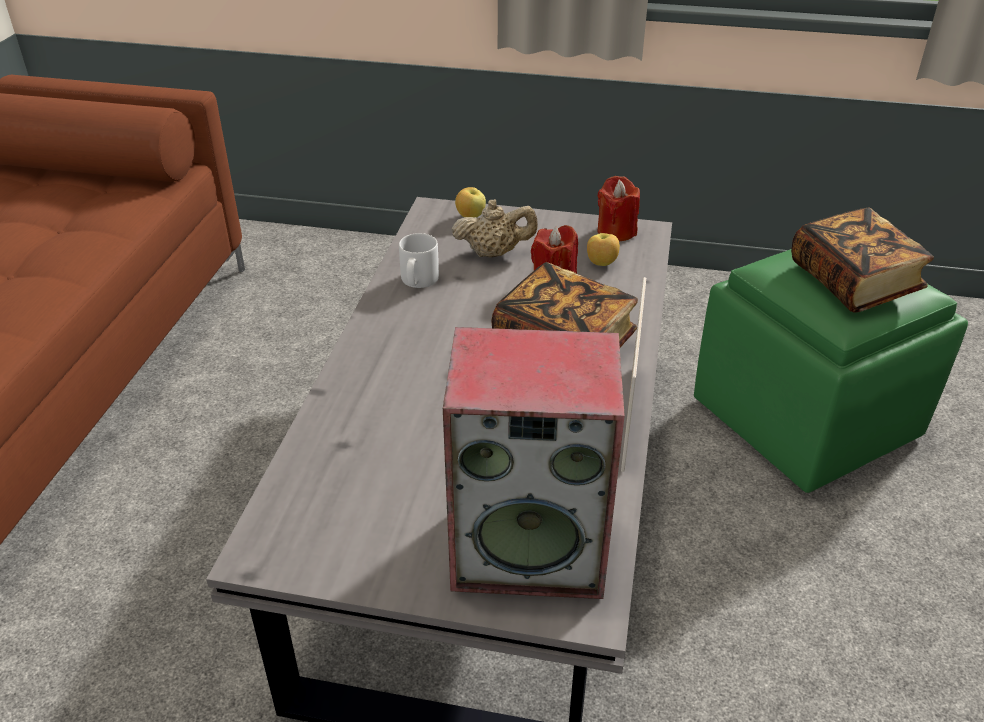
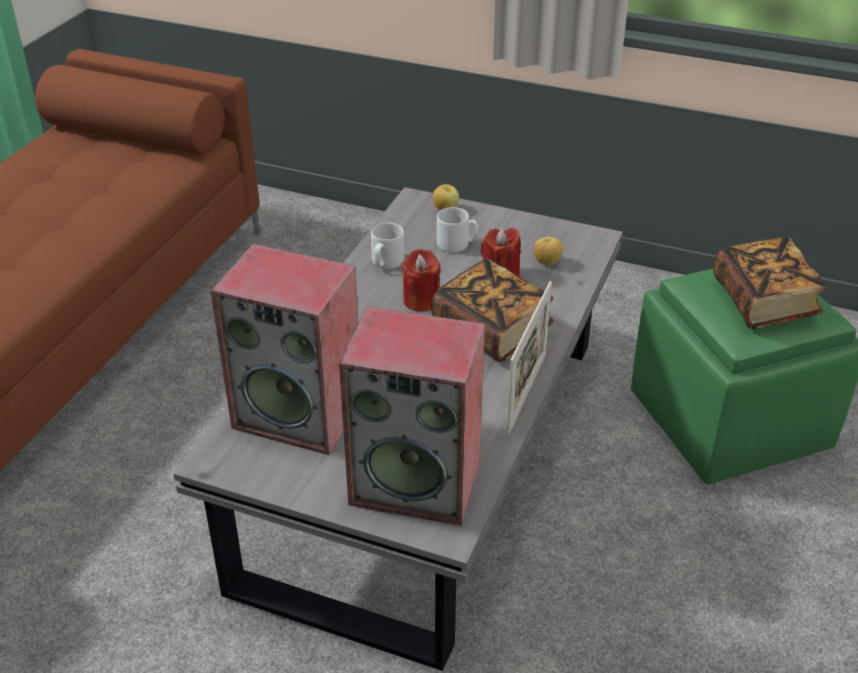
camera: 10 degrees right, 0 degrees up
beige teapot [452,199,538,258] -> grey mug [437,207,478,253]
red candle [597,176,640,241] -> red candle moved to [401,249,441,311]
none -> speaker [211,244,358,455]

